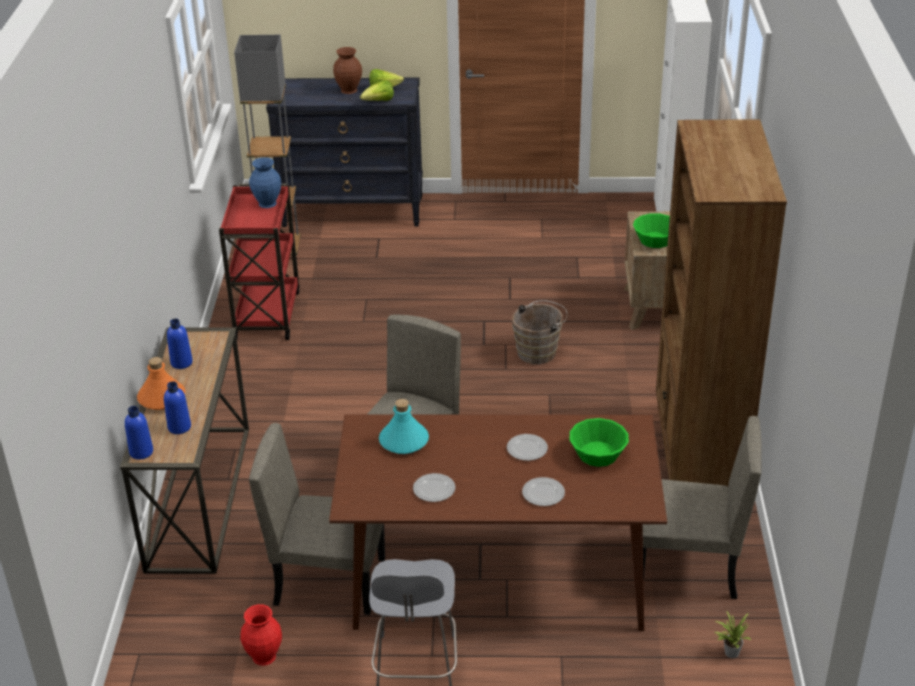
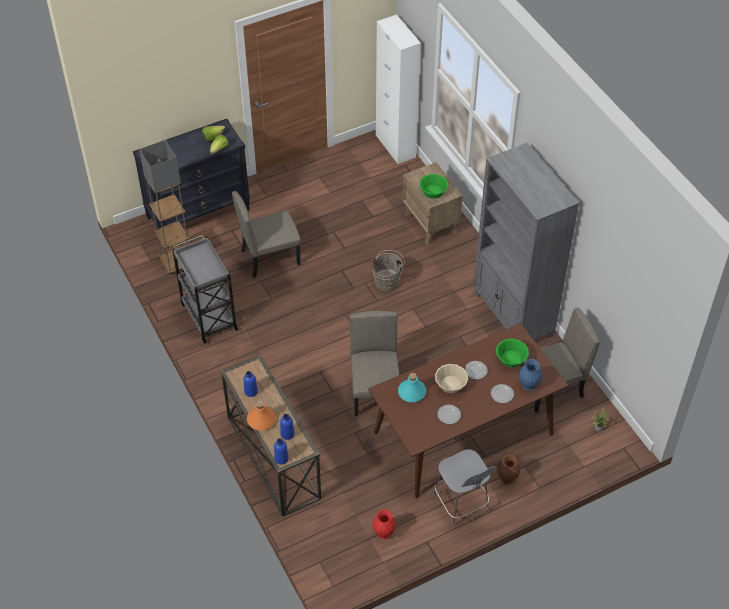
camera: 30 degrees left, 15 degrees up
red cart [219,183,300,340] -> grey cart [172,235,239,344]
blue vase [249,157,281,208] -> blue vase moved to [519,359,542,390]
beige chair [249,423,385,615] -> beige chair moved to [232,191,301,278]
brown vase [333,47,362,94] -> brown vase moved to [498,455,520,484]
brown bookcase [656,119,787,486] -> grey bookcase [474,143,579,340]
none -> beige bowl [435,364,468,393]

